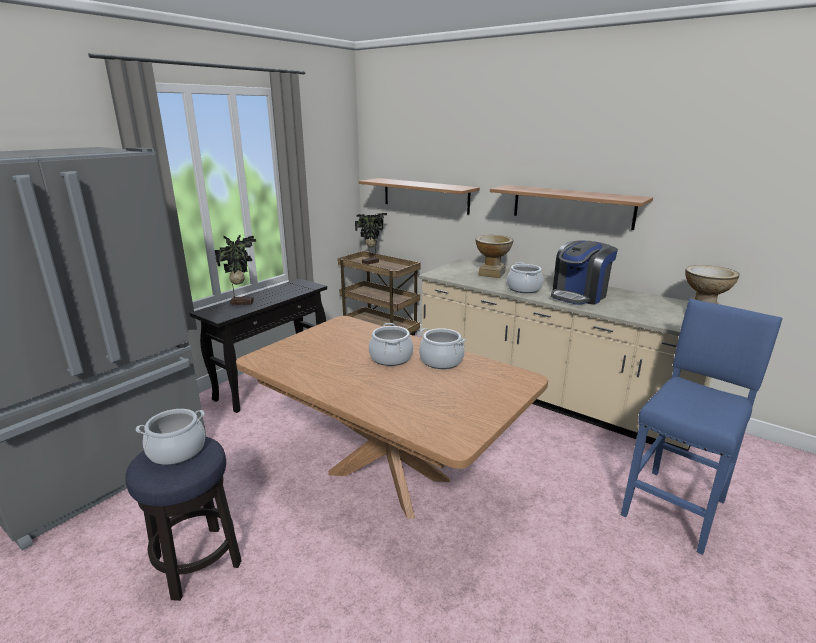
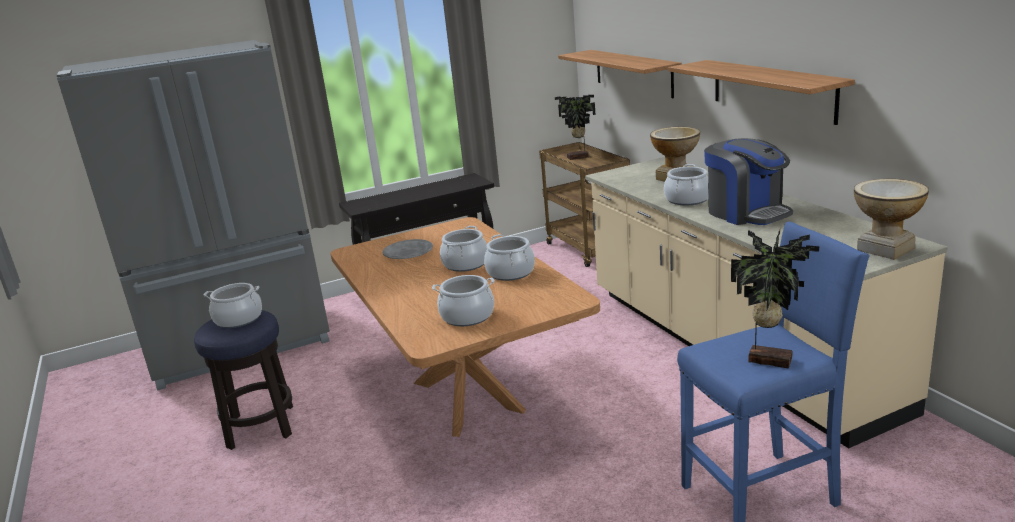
camera: 30 degrees right, 0 degrees up
potted plant [215,235,256,305] -> potted plant moved to [731,230,819,368]
coffee machine [551,240,618,305] -> coffee machine turned 105 degrees counterclockwise [704,138,793,225]
none -> grey plate [383,239,433,259]
none -> cooking pot [432,275,495,326]

